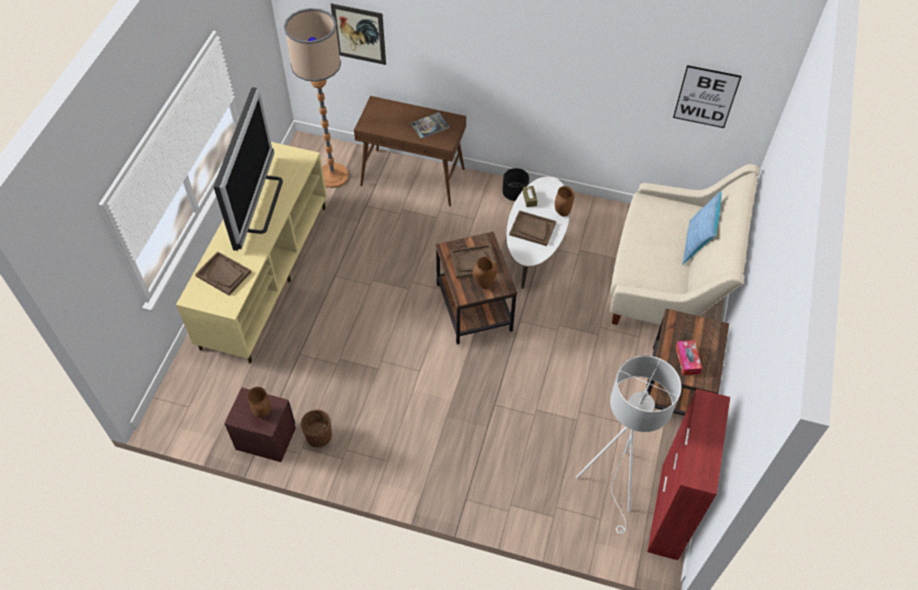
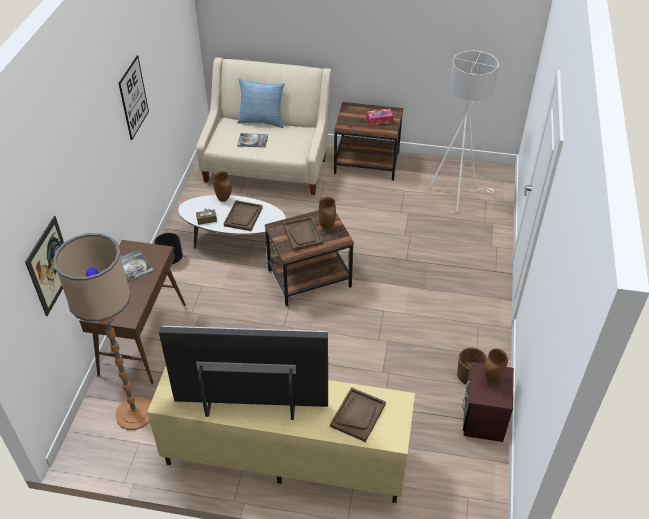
camera: 95 degrees left, 10 degrees down
red cabinet [647,389,730,560] -> none
picture [673,65,741,128] -> picture moved to [119,56,149,140]
none -> book [237,133,268,148]

